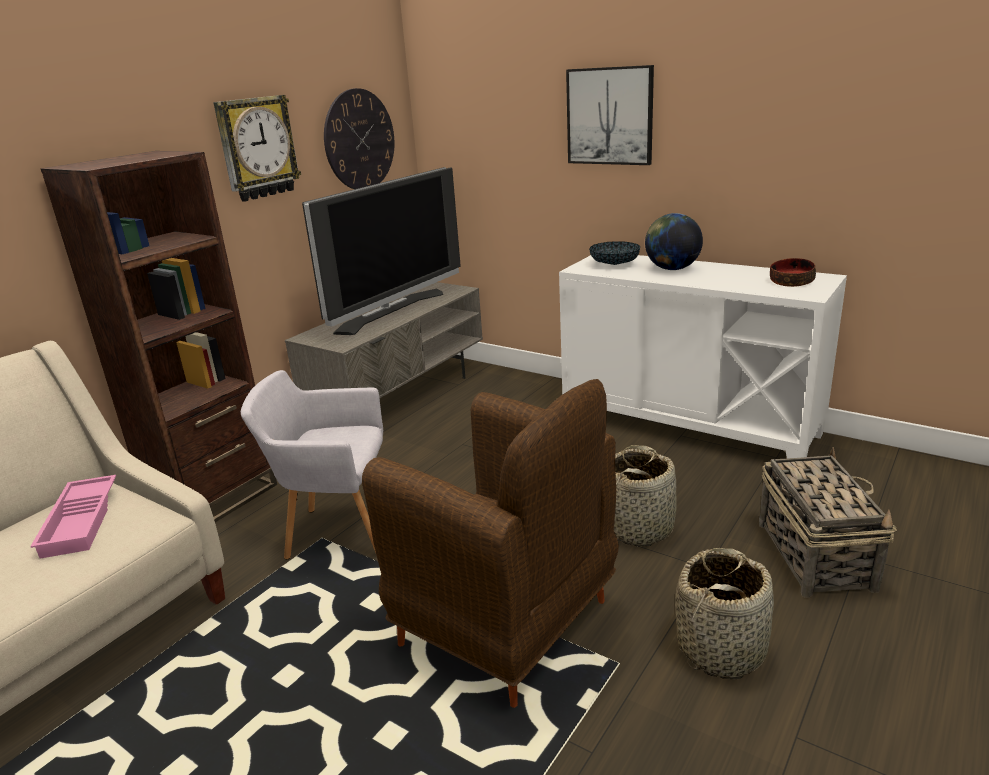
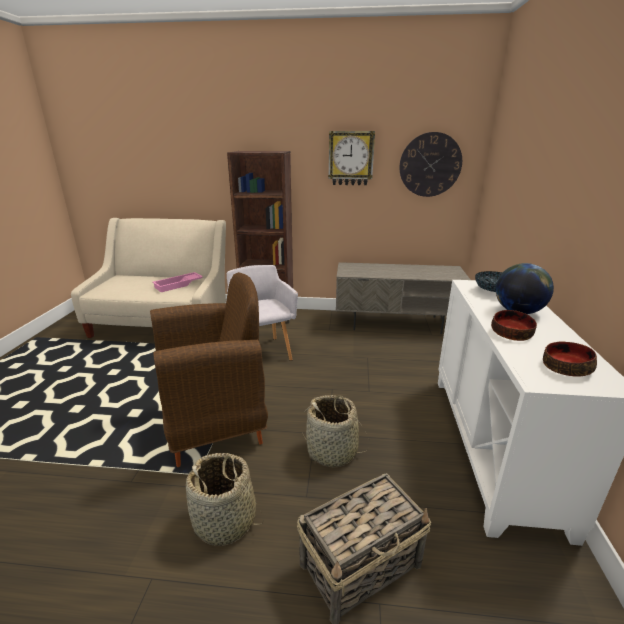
camera: 60 degrees right, 0 degrees up
television [302,167,461,335] -> none
brown armchair [362,379,619,708] -> brown armchair turned 120 degrees counterclockwise [150,272,268,467]
picture [566,65,654,165] -> none
none -> bowl [491,310,537,341]

